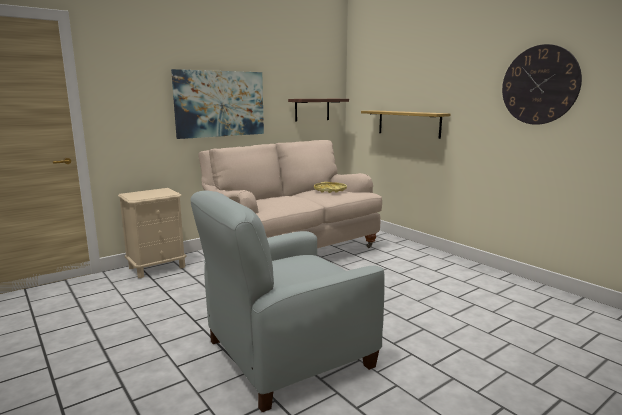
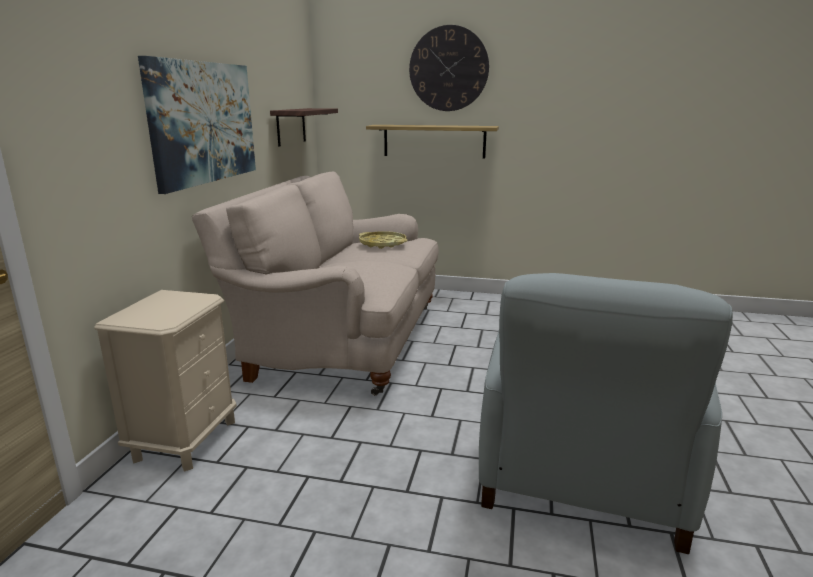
camera: 40 degrees left, 5 degrees up
wall clock [502,44,582,125] -> wall clock moved to [409,25,489,111]

